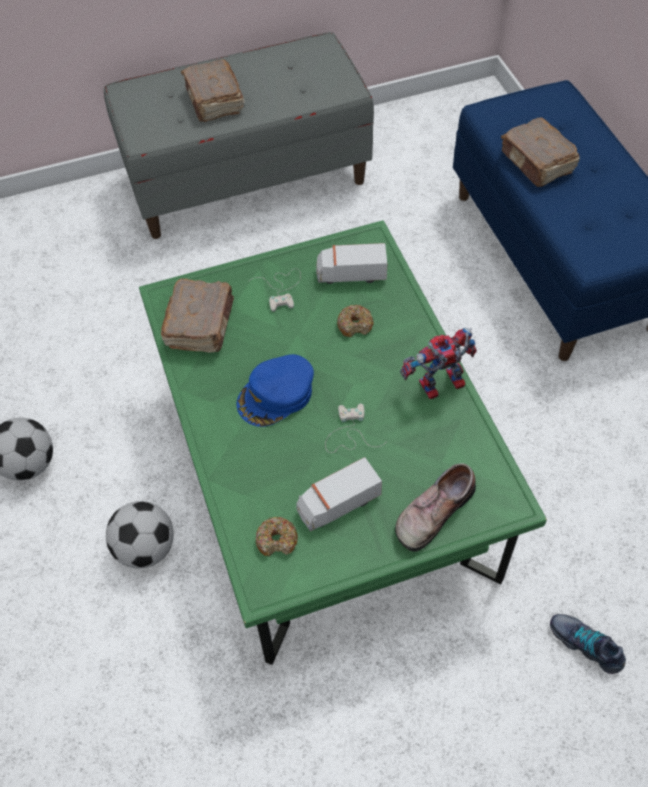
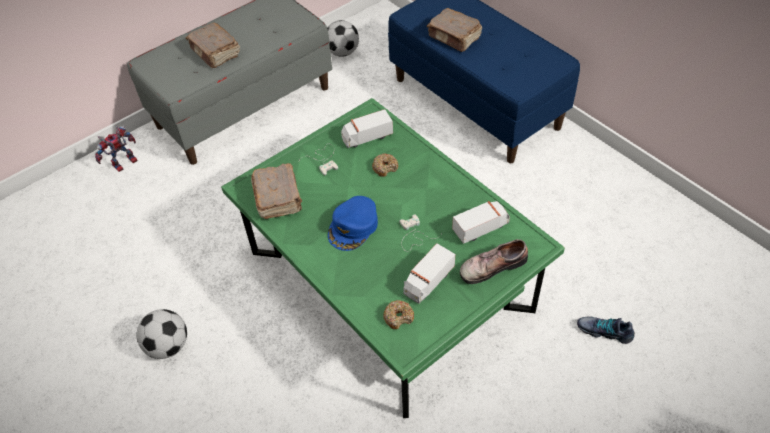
camera: 20 degrees left, 5 degrees down
football [106,501,174,569] -> football moved to [327,20,359,57]
shoe [395,463,476,552] -> shoe turned 45 degrees clockwise [460,239,528,284]
toy robot [400,327,477,399] -> toy robot moved to [95,126,137,172]
none -> toy truck [452,201,510,244]

